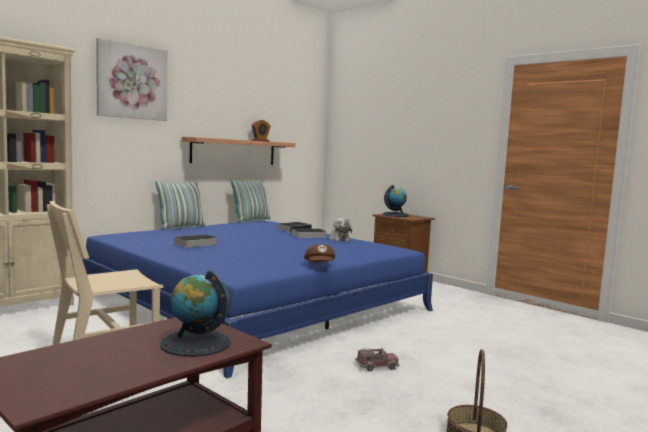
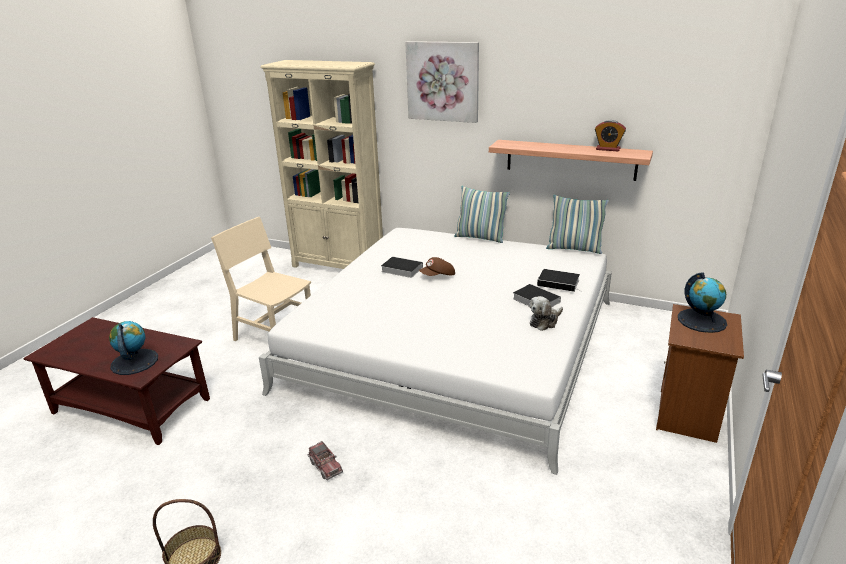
camera: 70 degrees right, 20 degrees up
blue bed [82,221,433,378] -> white bed [259,228,612,475]
brown cap [304,244,335,263] -> brown cap moved to [419,257,455,276]

